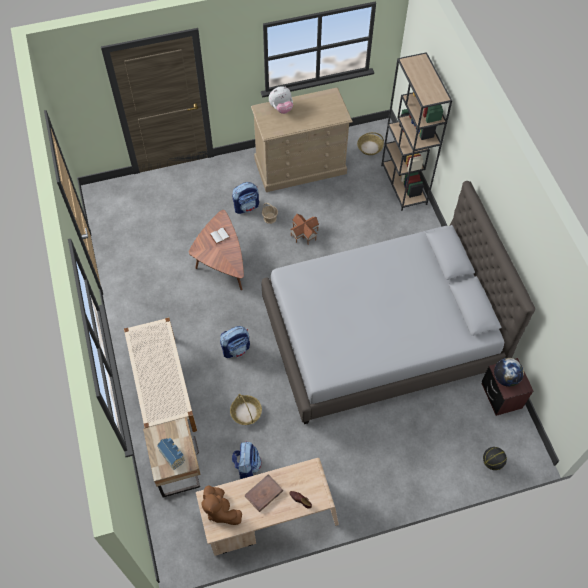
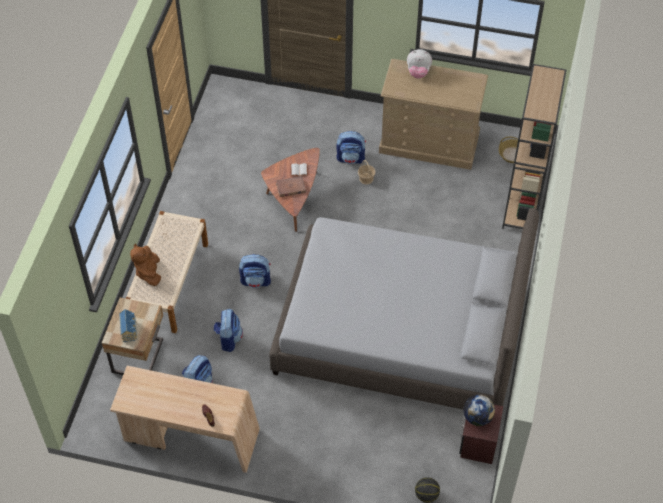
camera: 30 degrees right, 5 degrees down
brown plush toy [202,485,242,525] -> brown plush toy moved to [130,243,161,286]
basket [230,394,262,425] -> backpack [214,309,243,352]
brown book [245,474,283,512] -> brown book moved to [276,176,306,197]
toy house [290,214,319,244] -> none

